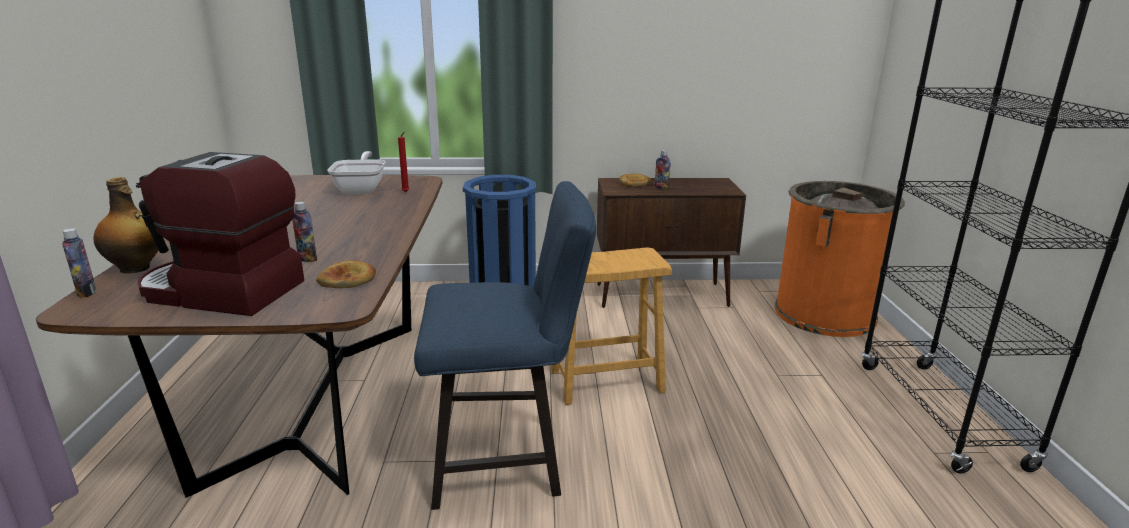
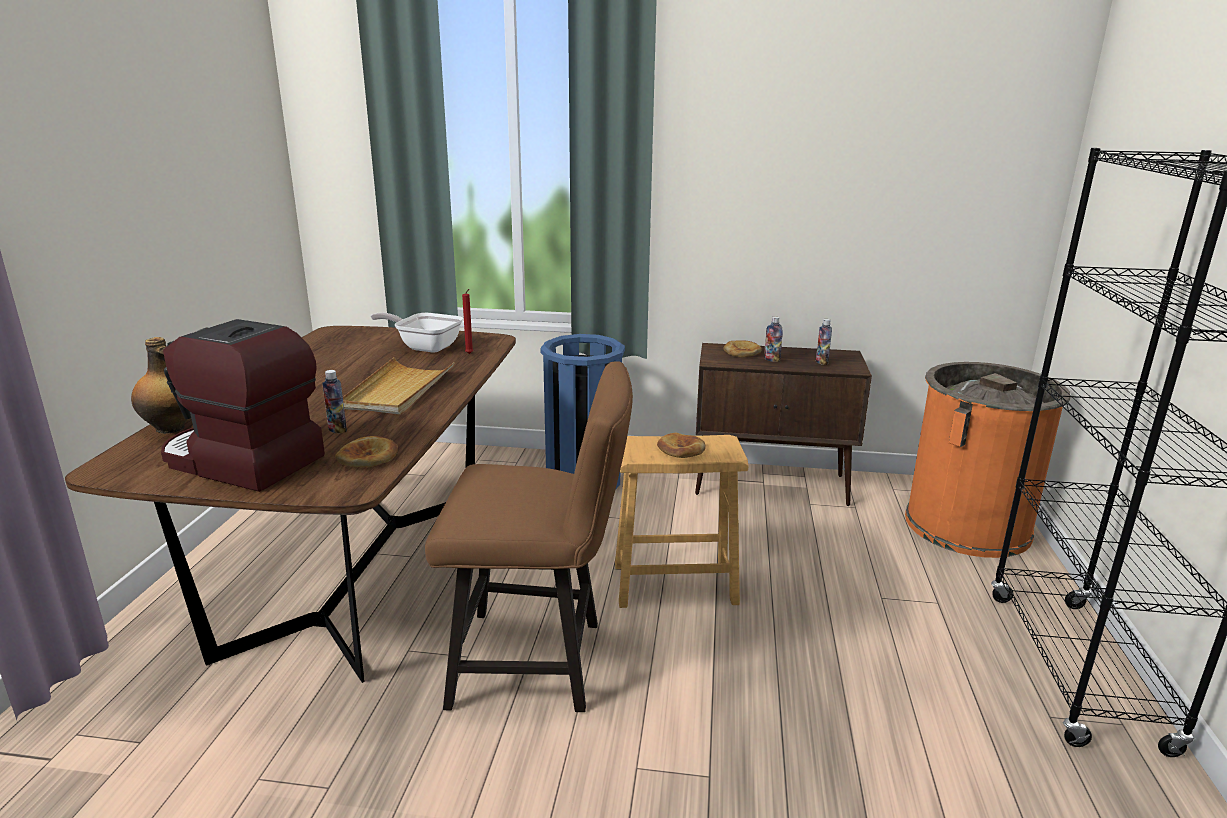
camera: 10 degrees right, 0 degrees up
bottle [62,228,97,298] -> bottle moved to [816,319,832,365]
frying pan [327,151,385,194] -> frying pan turned 75 degrees counterclockwise [371,312,463,353]
blue chair [414,181,596,510] -> brown chair [425,361,633,712]
none -> beige tray [343,357,455,414]
none -> bread [657,432,706,458]

